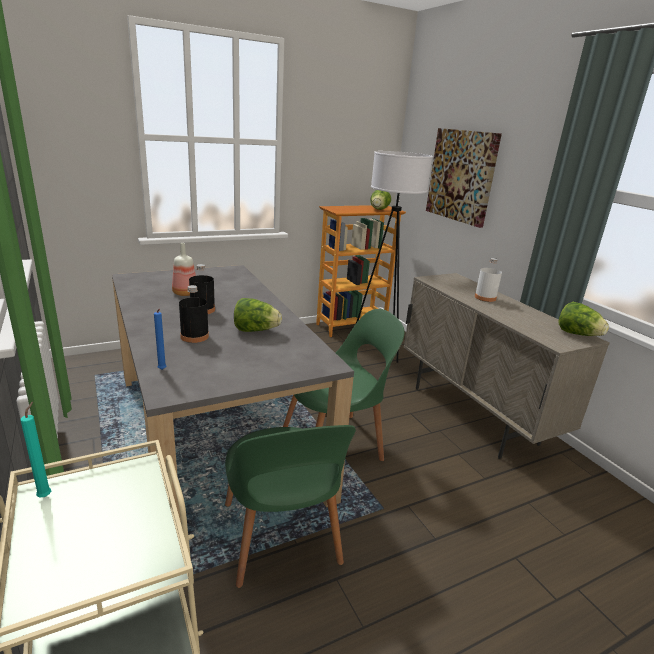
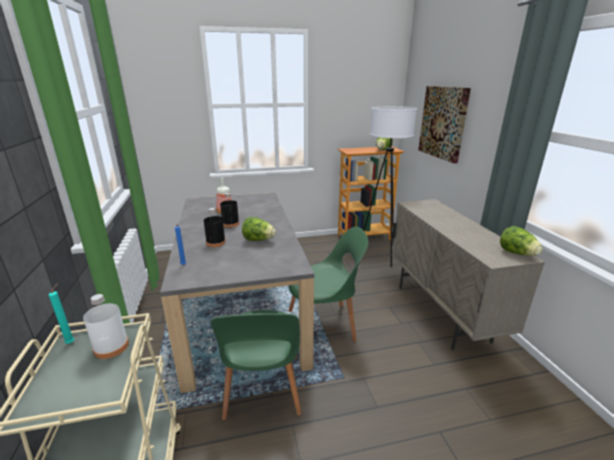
camera: 15 degrees right, 0 degrees up
white bottle [475,258,502,302] -> white bottle moved to [83,294,129,359]

